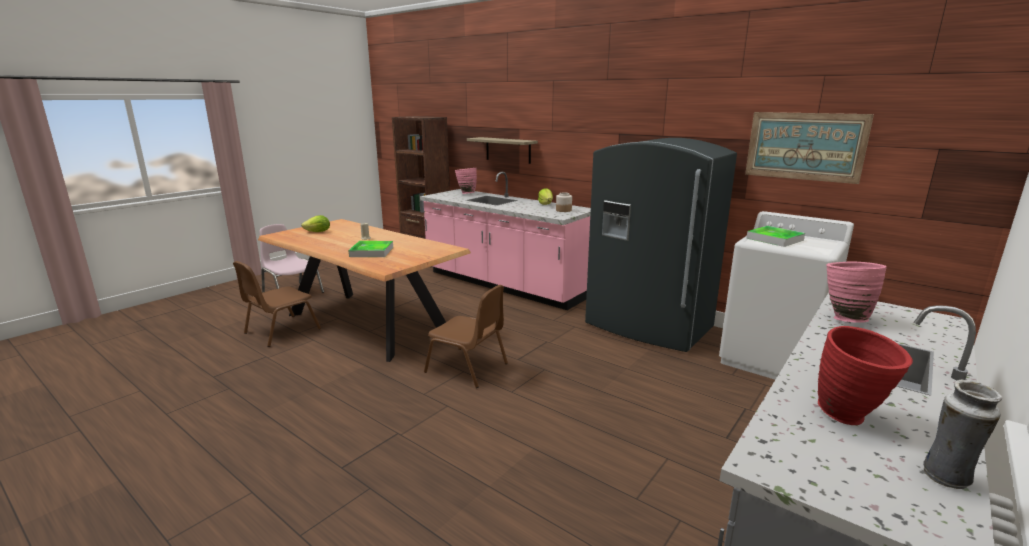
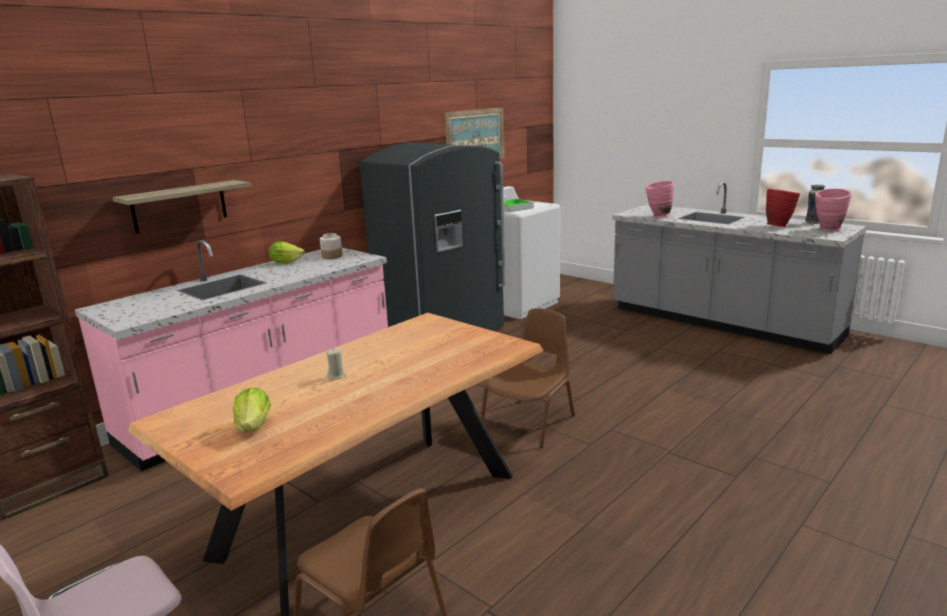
camera: 85 degrees left, 0 degrees up
tray [348,241,393,257] -> none
pink vase [455,168,477,194] -> pink vase moved to [815,189,852,231]

